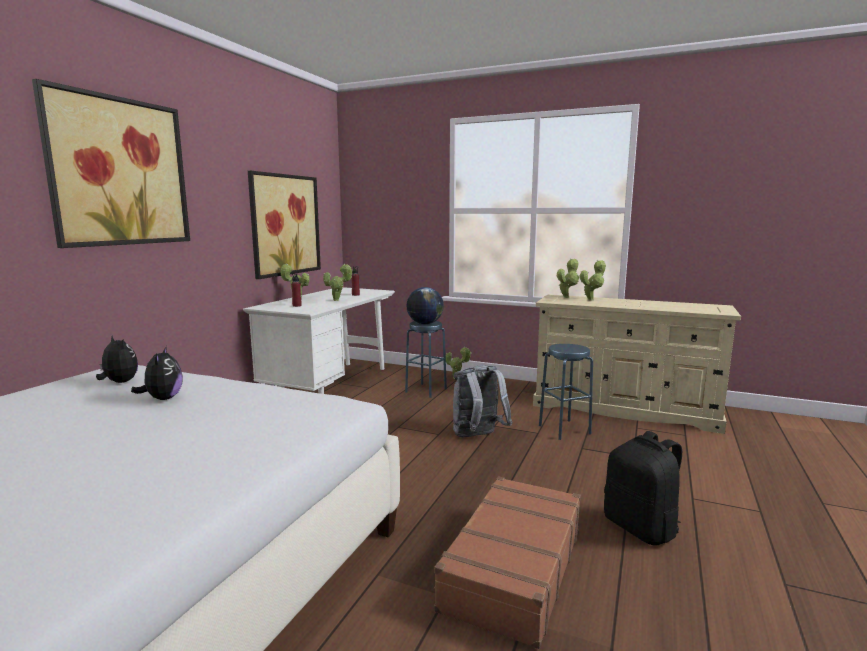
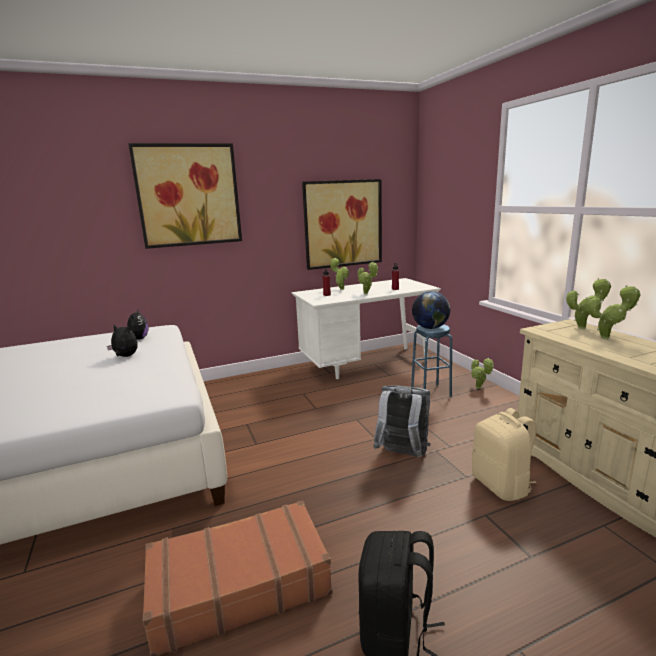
camera: 45 degrees right, 5 degrees up
plush toy [131,346,183,400] -> plush toy turned 105 degrees counterclockwise [107,325,138,357]
blue stool [539,344,593,440] -> beige backpack [472,408,537,501]

